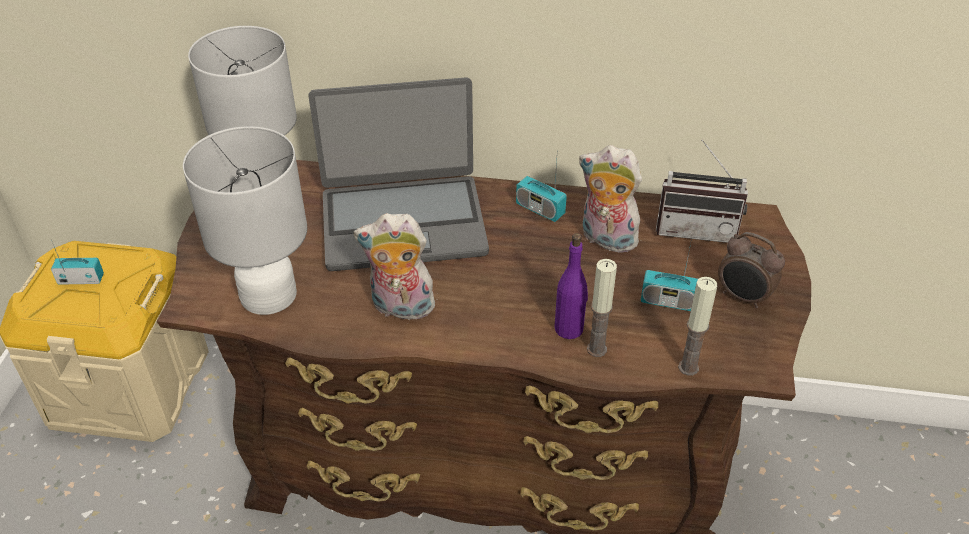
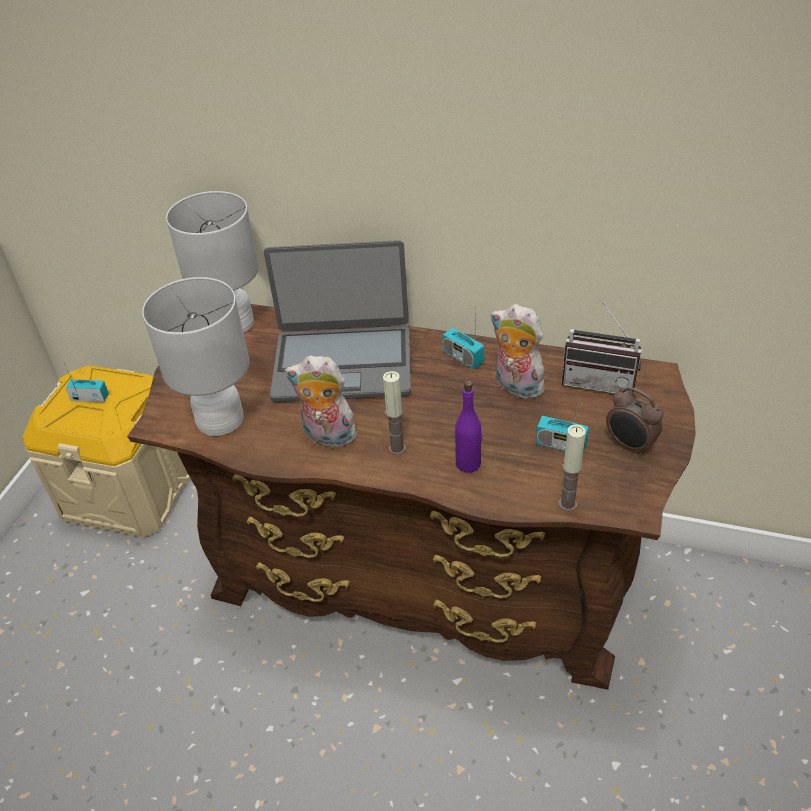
camera: 10 degrees right, 0 degrees up
candle [587,259,617,357] -> candle moved to [383,371,406,455]

